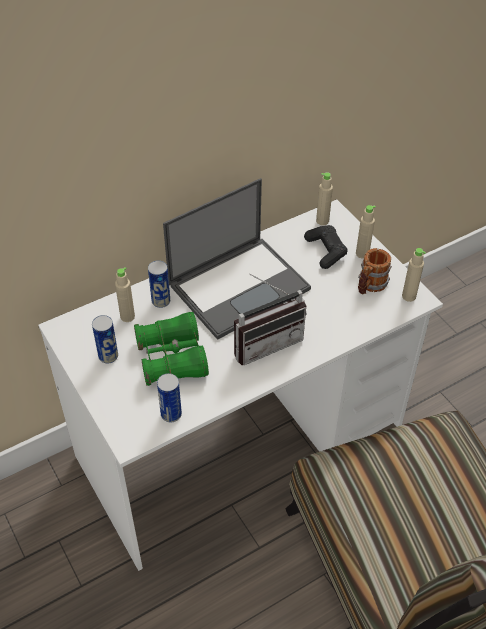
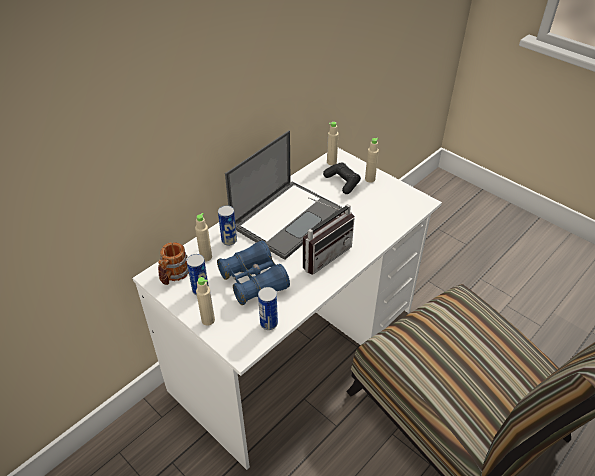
camera: 15 degrees left, 5 degrees down
green binoculars [134,312,209,386] -> blue binoculars [217,241,290,305]
mug [358,248,392,294] -> mug moved to [158,242,189,285]
beige bottle [402,248,426,302] -> beige bottle moved to [196,277,215,326]

